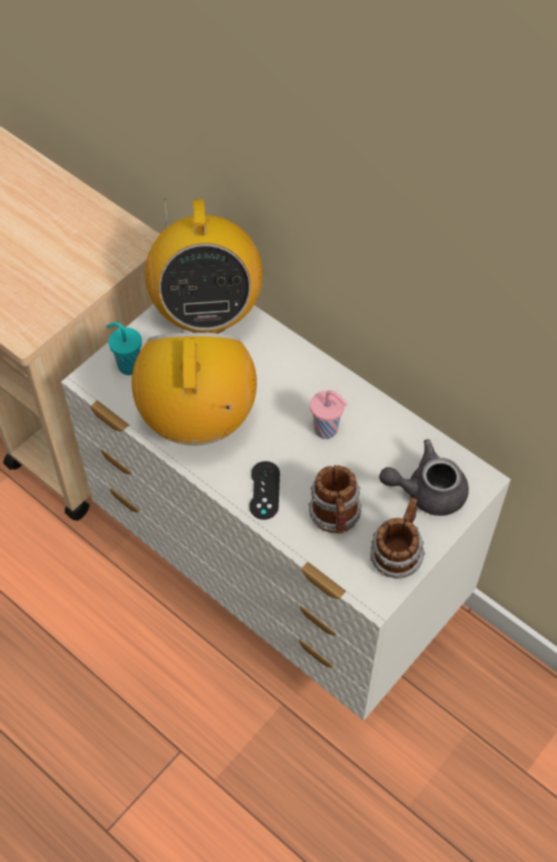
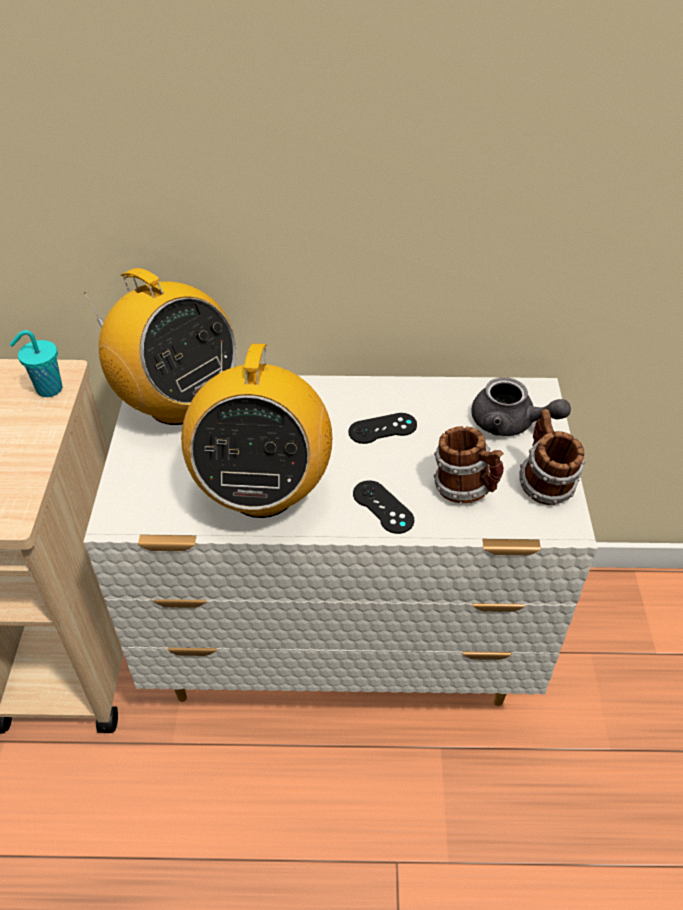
camera: 40 degrees left, 10 degrees down
turquoise cup [106,322,142,375] -> turquoise cup moved to [10,330,62,397]
radio [132,333,257,446] -> radio turned 135 degrees counterclockwise [181,341,332,518]
pink cup [310,390,347,439] -> black game controller [348,413,417,444]
grey teapot [379,439,469,516] -> grey teapot turned 105 degrees counterclockwise [471,377,571,436]

